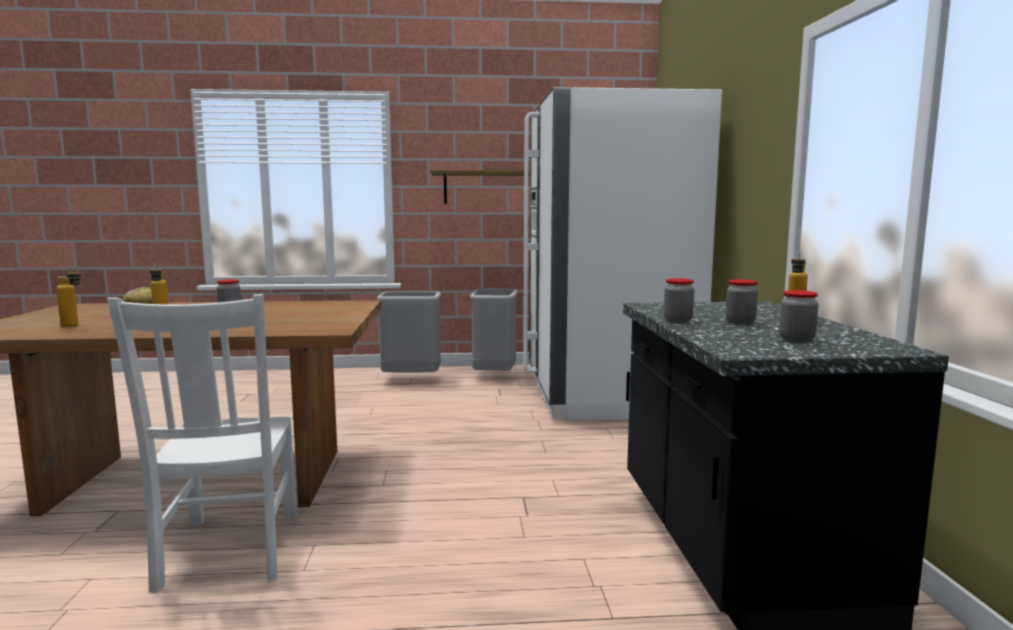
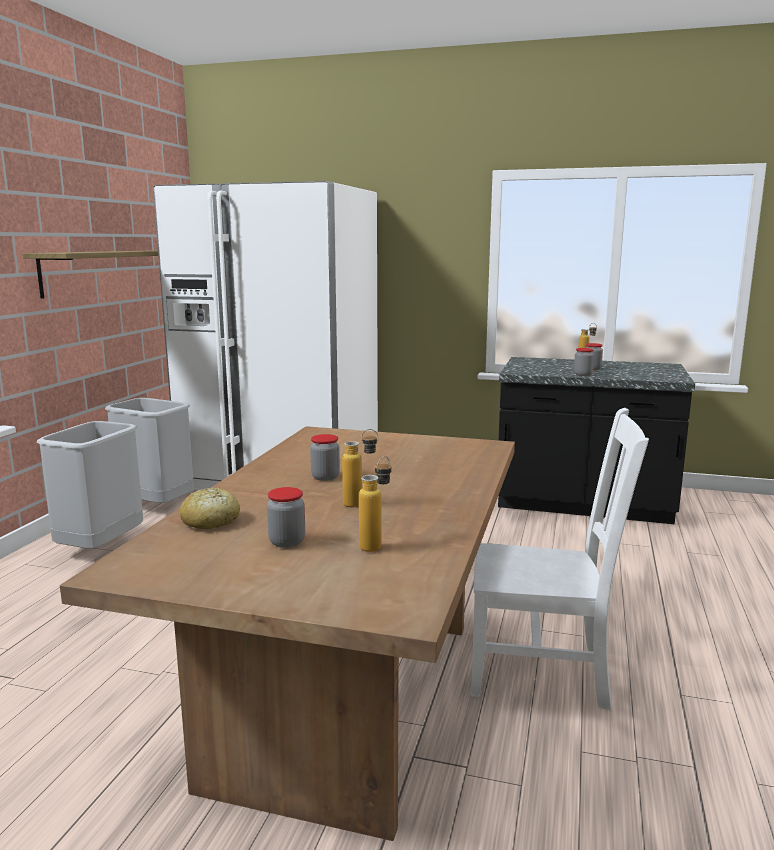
camera: 70 degrees left, 5 degrees up
jar [779,290,819,342] -> jar moved to [267,487,305,548]

